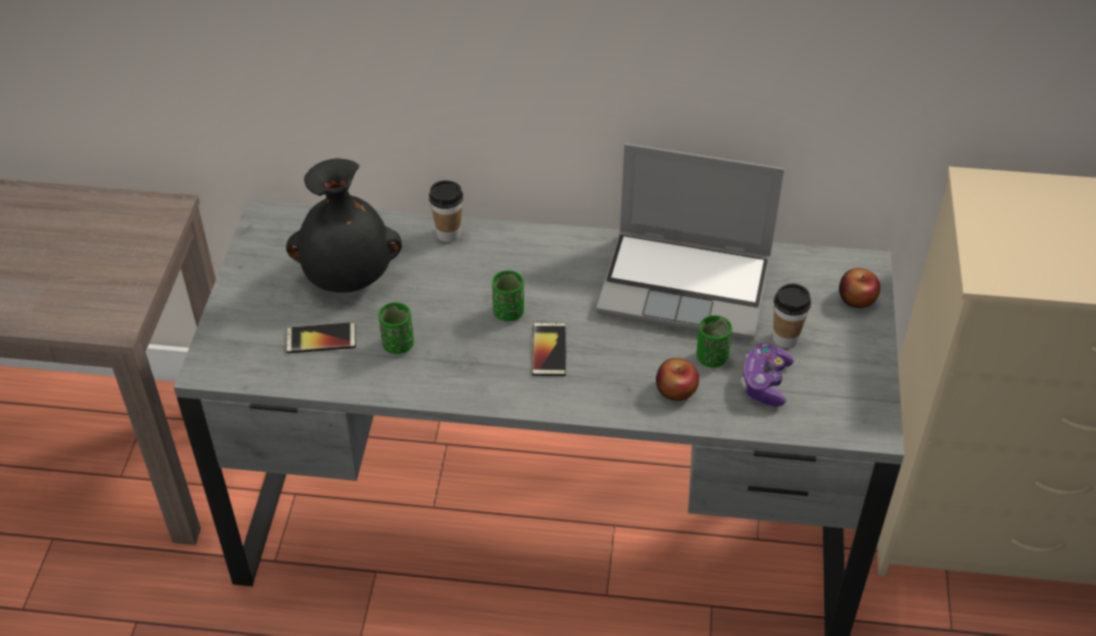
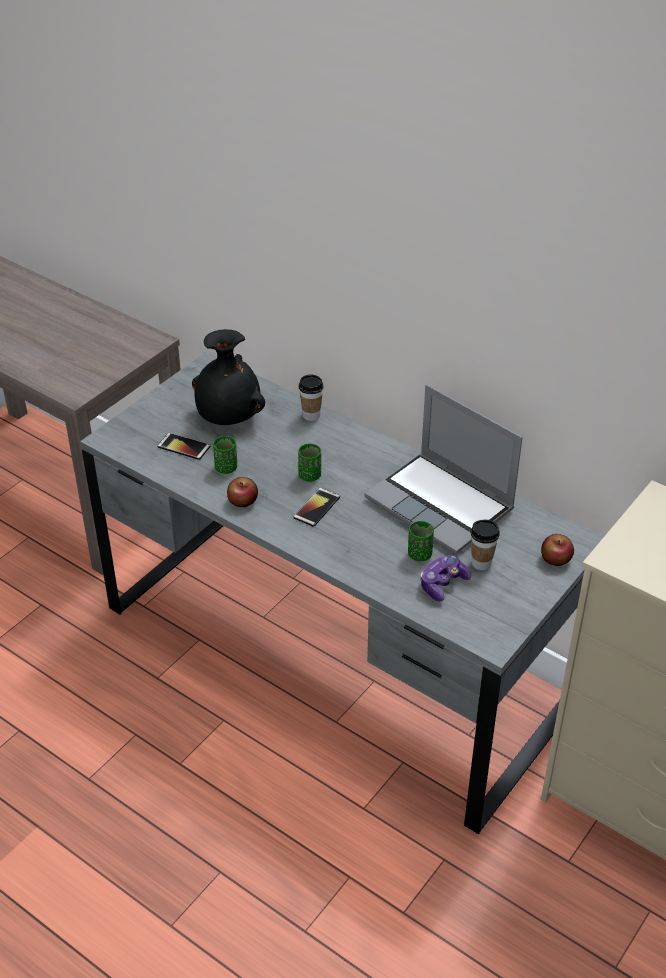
camera: 30 degrees right, 5 degrees down
apple [656,358,699,401] -> apple moved to [227,477,258,507]

